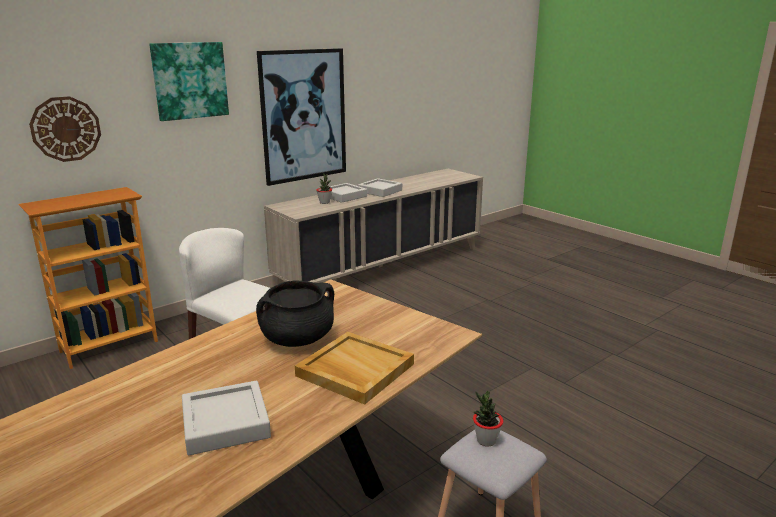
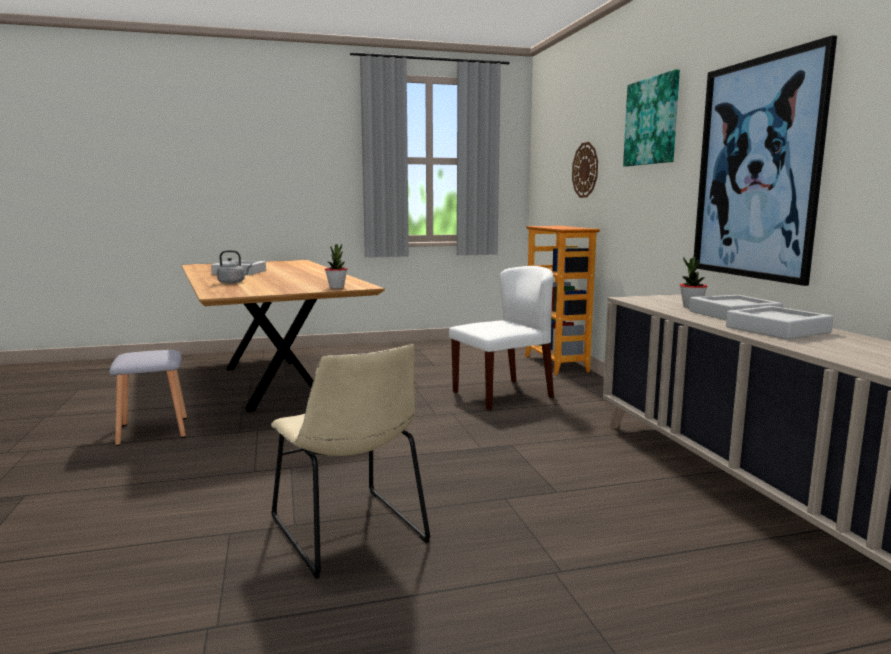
camera: 115 degrees right, 10 degrees down
black cooking pot [256,281,334,347] -> none
beige tray [295,332,414,405] -> grey kettle [217,250,252,284]
potted plant [473,391,503,446] -> potted plant moved to [325,244,347,289]
none -> beige chair [271,344,431,579]

